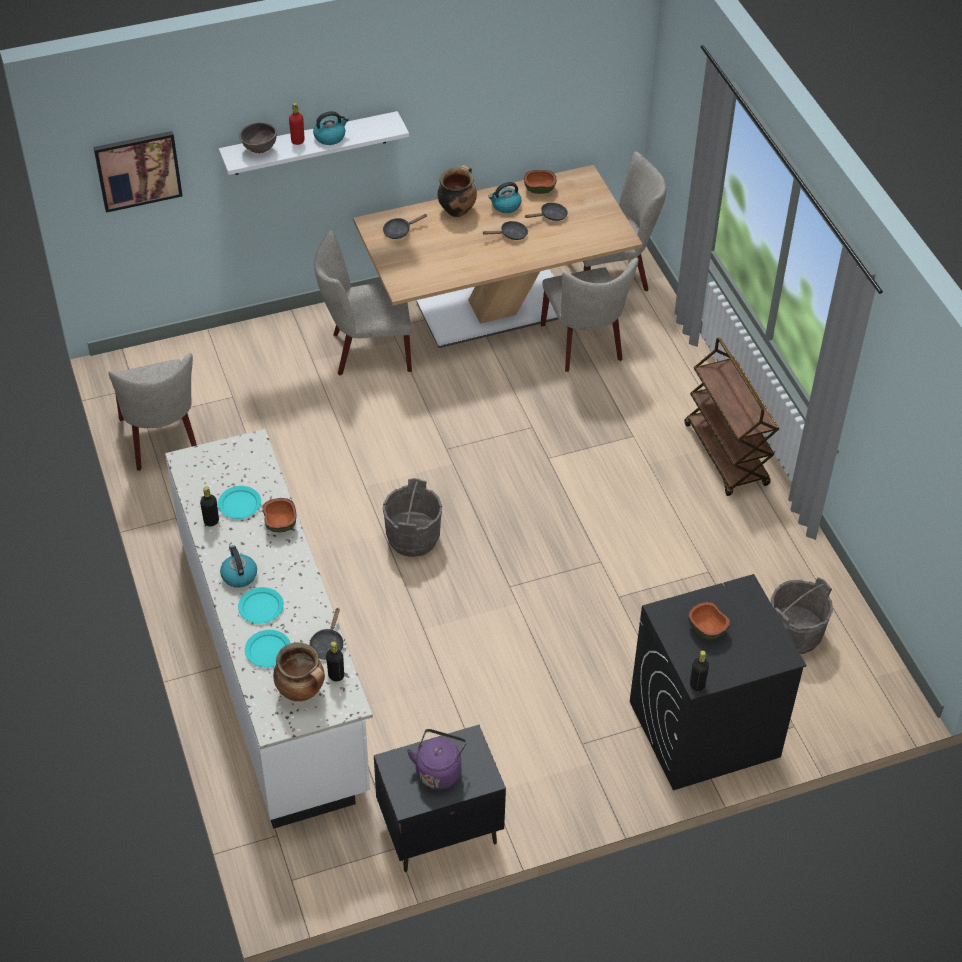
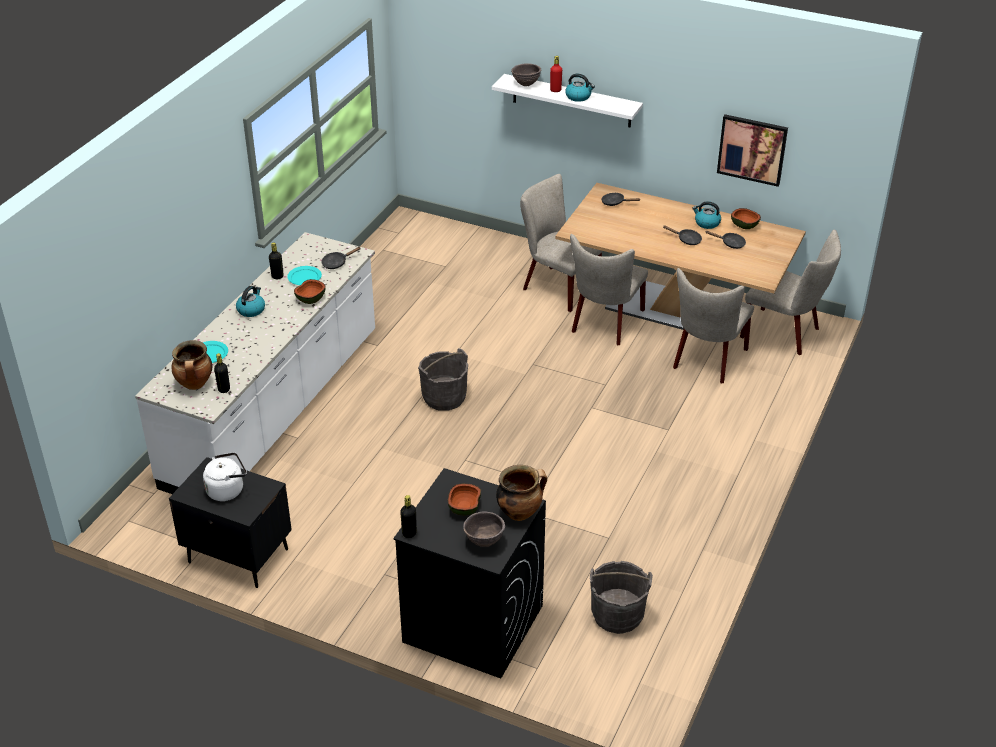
camera: 45 degrees right, 10 degrees down
picture [94,131,182,213] -> picture moved to [717,114,788,187]
beige chair [109,353,197,471] -> beige chair moved to [570,234,648,346]
turquoise plate [238,587,284,624] -> none
black frying pan [309,607,344,660] -> black frying pan moved to [321,247,361,269]
purple kettle [407,729,466,790] -> white kettle [203,452,247,501]
cooking pot [437,165,477,217] -> cooking pot moved to [496,465,547,521]
brown cart [684,338,779,496] -> none
none -> brown bowl [463,511,505,547]

